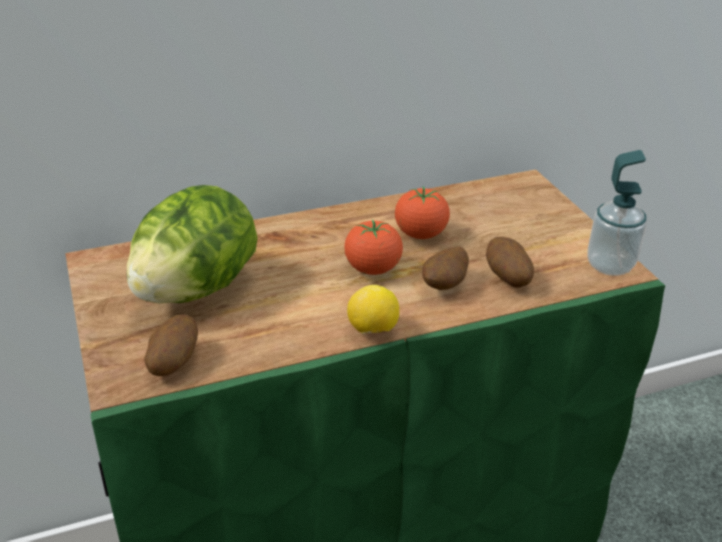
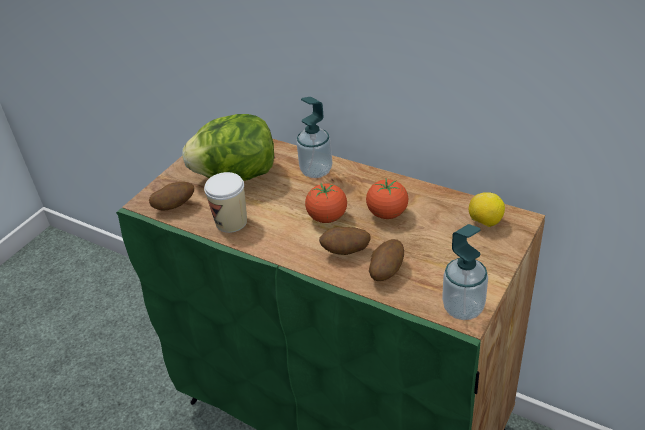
camera: 55 degrees right, 5 degrees up
lemon [347,285,399,334] -> lemon moved to [469,192,505,227]
none -> cup [204,172,247,233]
none -> soap dispenser [296,97,332,178]

